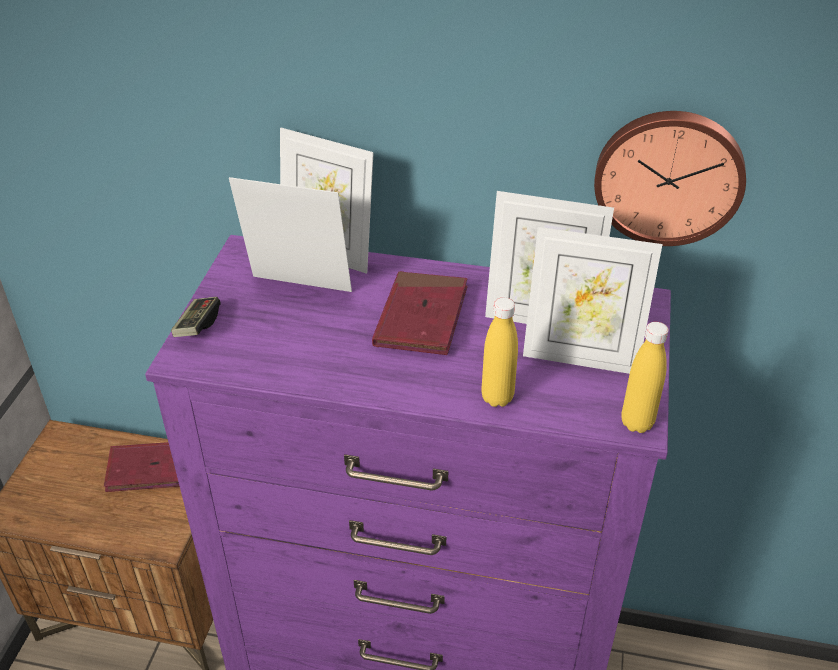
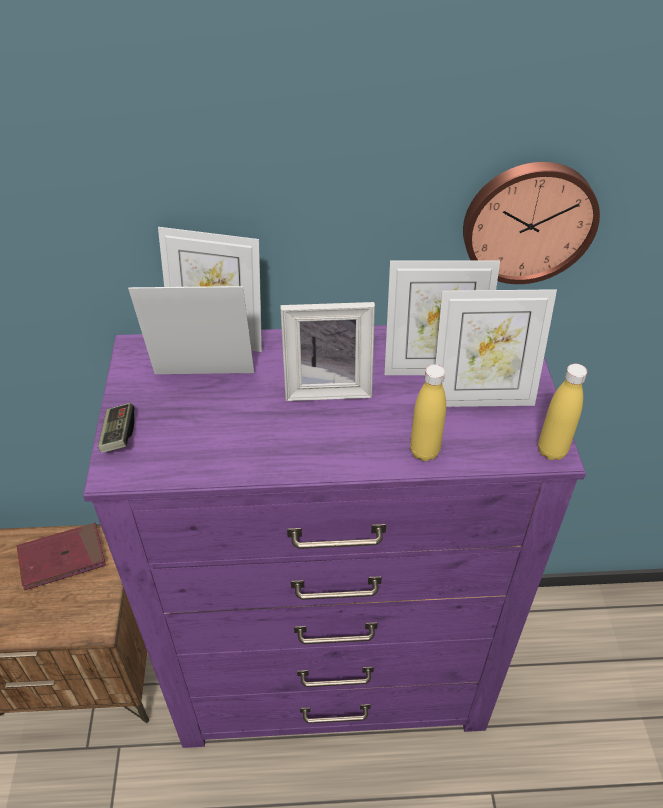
camera: 15 degrees left, 5 degrees up
red book [372,271,468,355] -> picture frame [280,302,375,401]

